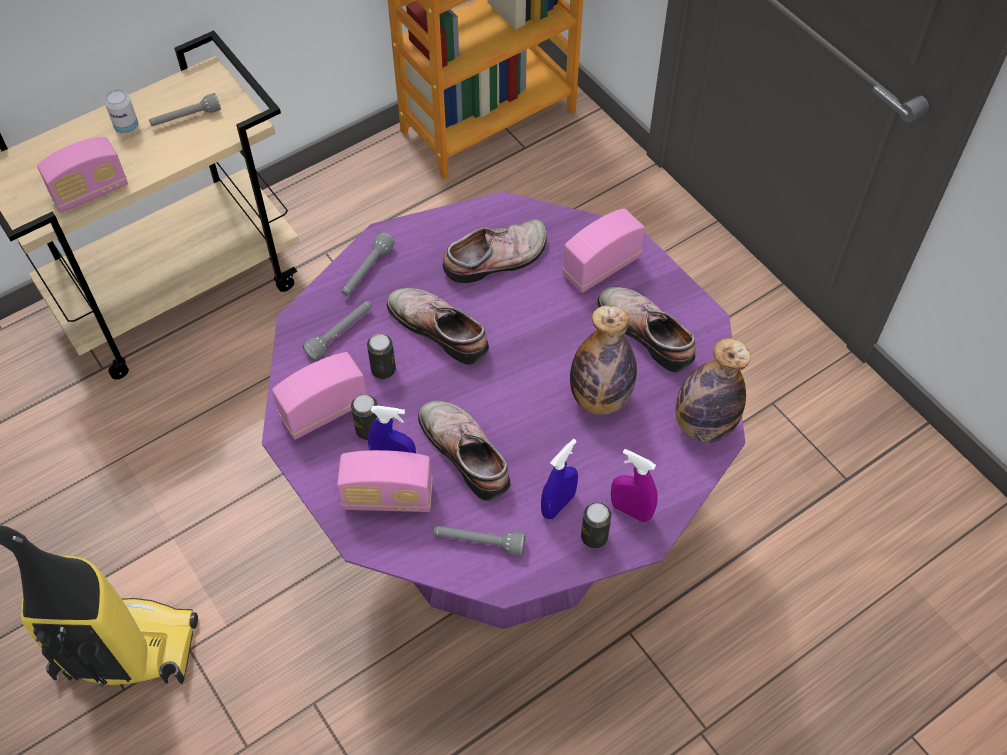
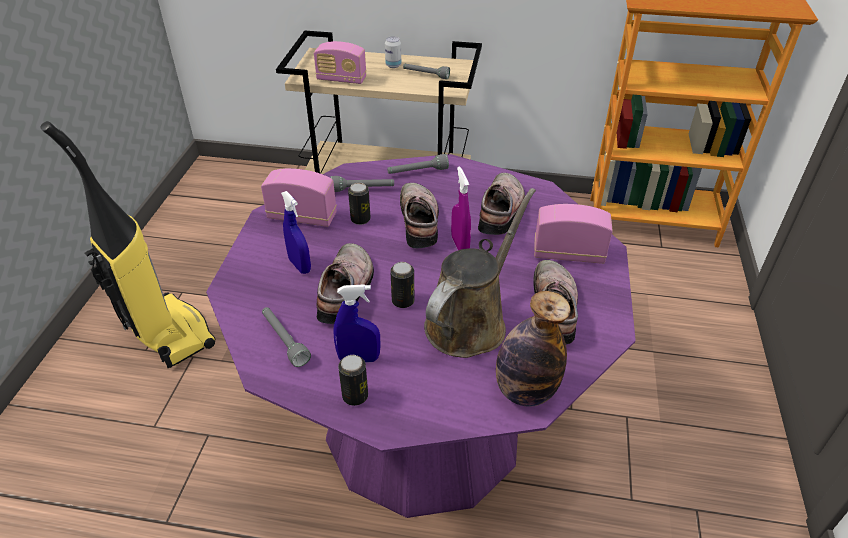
camera: 45 degrees right, 15 degrees down
radio [337,450,432,512] -> none
can [351,394,378,440] -> can moved to [390,262,415,308]
shoe [443,219,547,283] -> shoe turned 90 degrees counterclockwise [478,173,525,235]
bottle [570,305,637,415] -> brown watering can [424,188,536,358]
purple spray bottle [611,449,658,522] -> purple spray bottle moved to [451,167,471,250]

